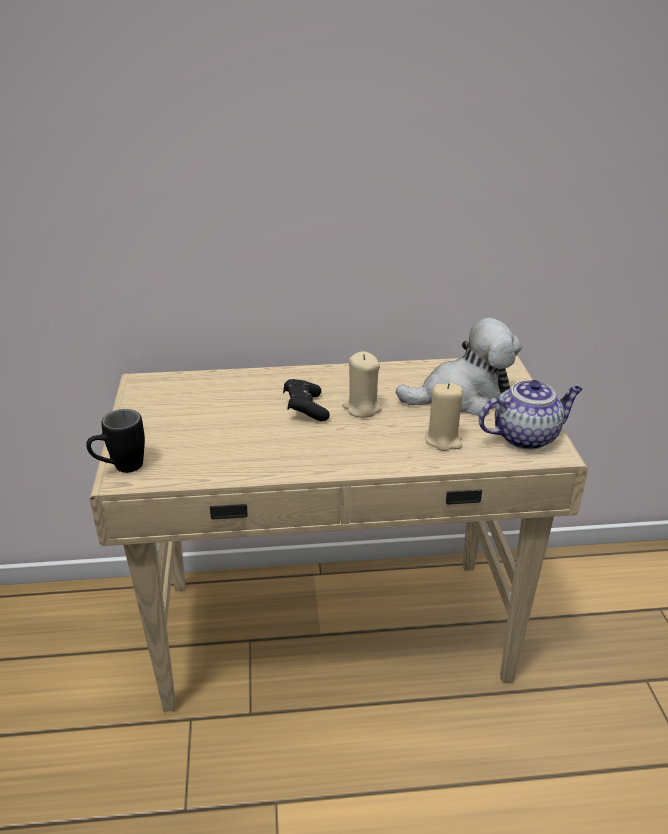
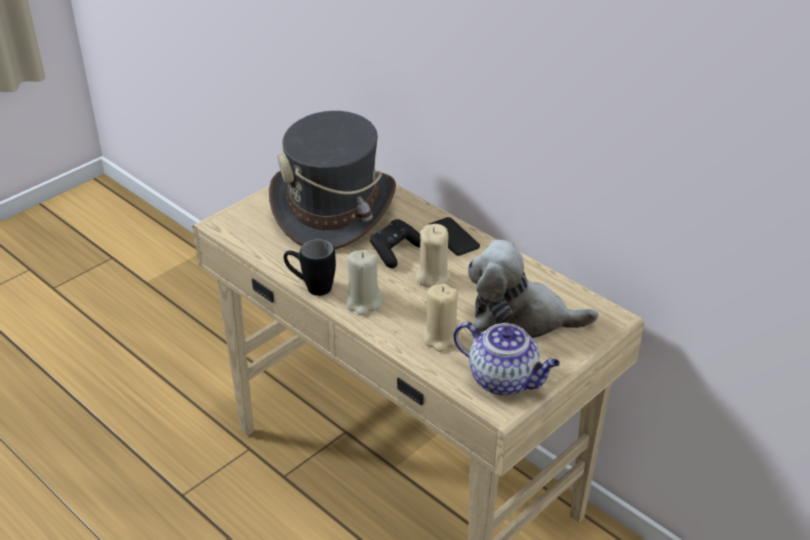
camera: 50 degrees right, 5 degrees up
black mug [86,409,145,473] -> black mug moved to [284,239,336,296]
plush toy [396,317,522,416] -> plush toy turned 150 degrees clockwise [468,240,598,338]
none -> grey hat [269,111,396,249]
none -> beige candle [346,250,383,315]
none -> phone [429,217,480,256]

